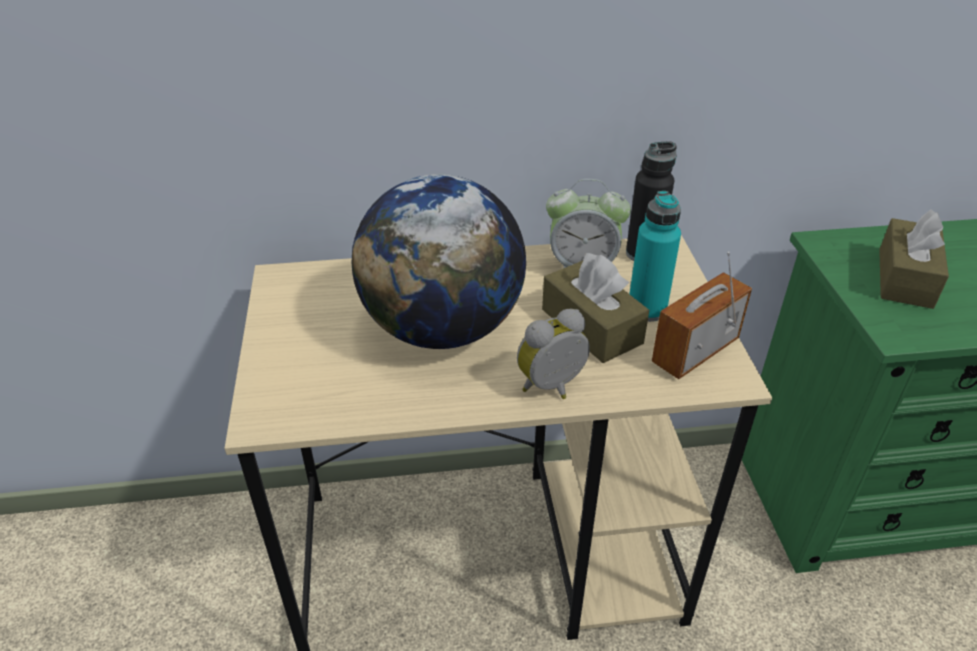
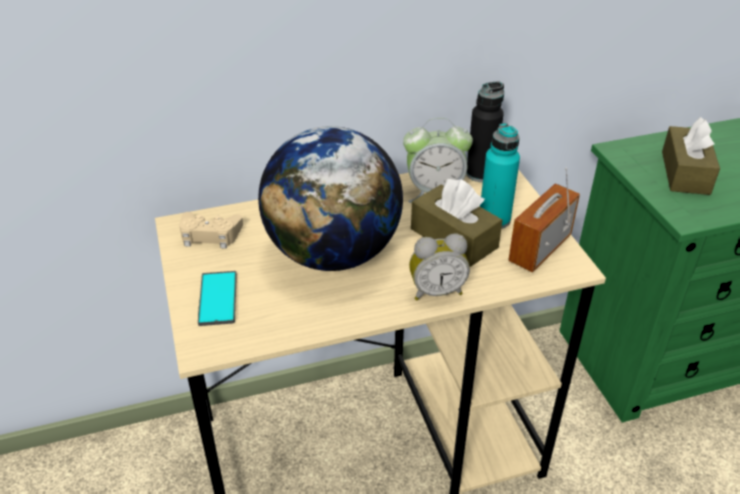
camera: 10 degrees left, 0 degrees up
alarm clock [517,309,590,399] -> alarm clock turned 150 degrees counterclockwise [409,233,470,300]
none -> beige game controller [179,212,243,249]
none -> phone [198,271,237,326]

